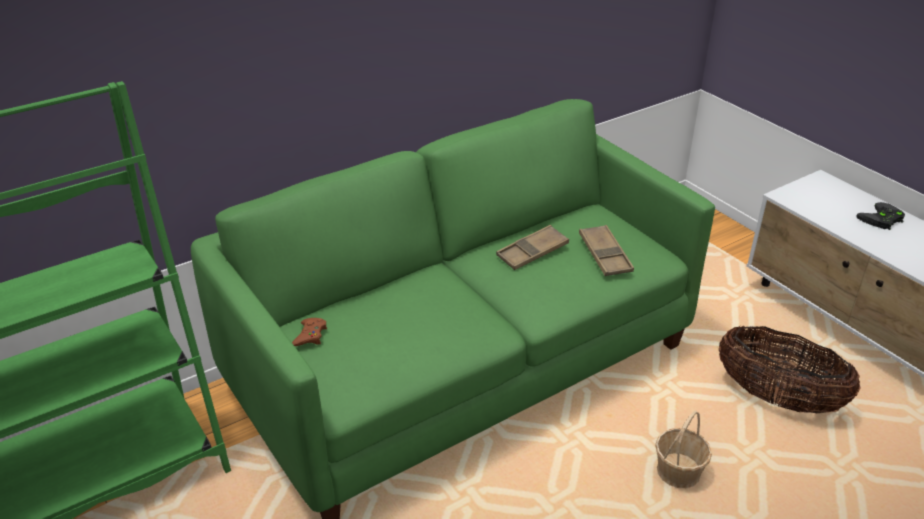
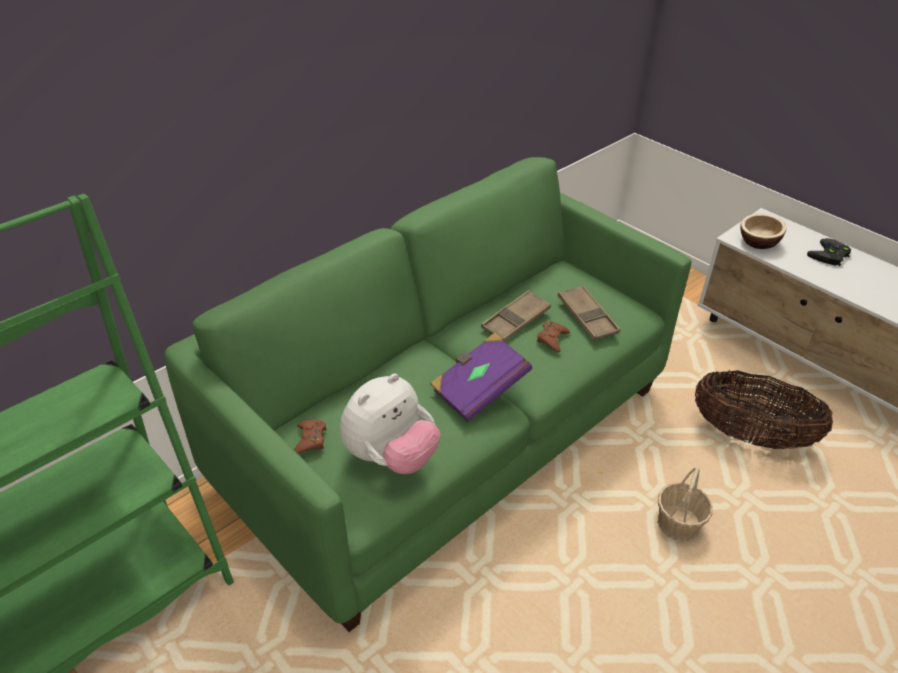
camera: 10 degrees left, 5 degrees up
none -> plush toy [340,374,441,474]
none -> purple book [430,333,532,422]
none -> brown game controller [537,322,570,352]
none -> bowl [740,214,787,249]

